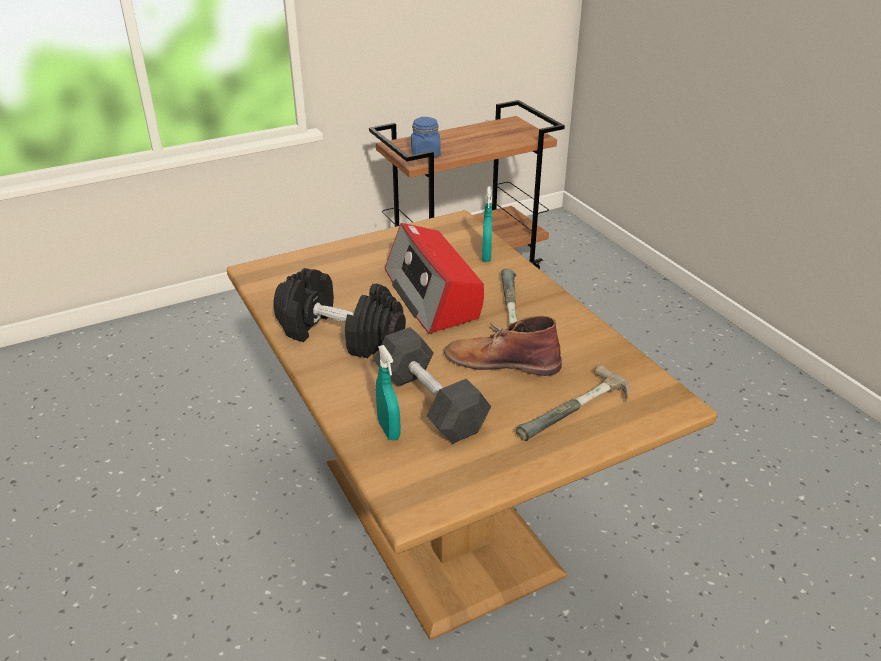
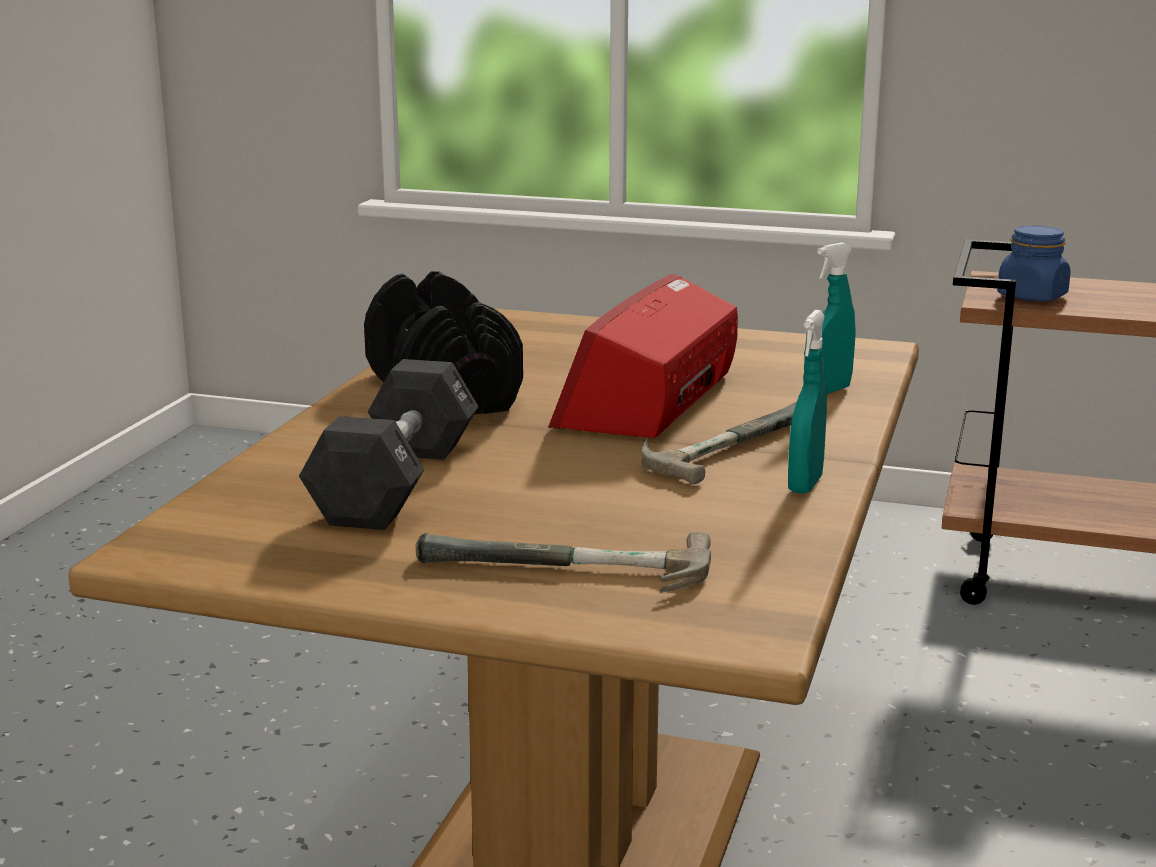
camera: 45 degrees right, 15 degrees down
turquoise spray bottle [376,345,401,440] -> turquoise spray bottle moved to [788,310,827,494]
brown boot [444,315,562,376] -> none

